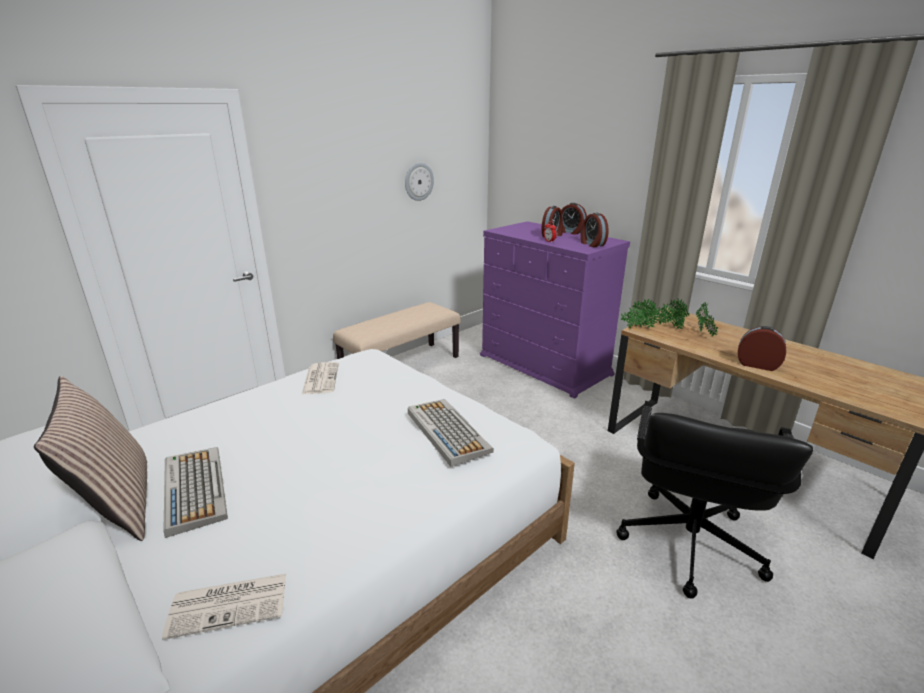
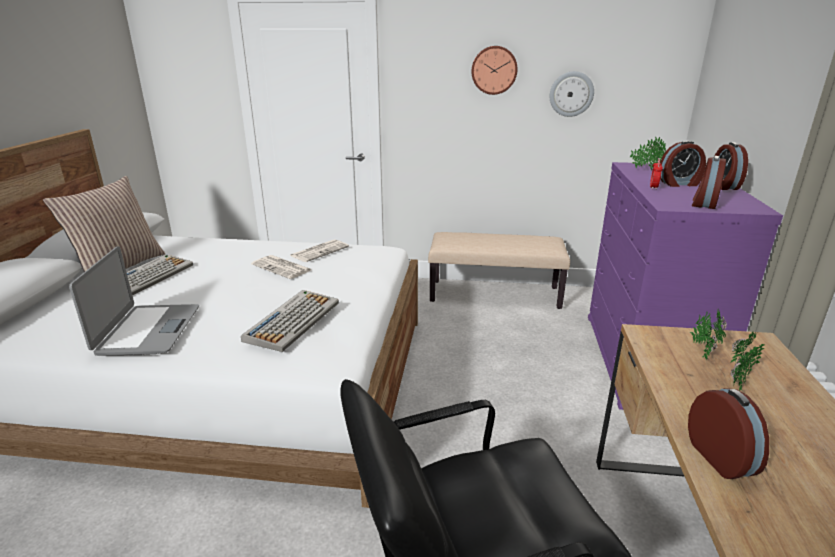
camera: 50 degrees right, 0 degrees up
newspaper [162,574,286,640] -> newspaper moved to [251,255,311,279]
potted plant [621,299,659,329] -> potted plant moved to [629,137,666,171]
none -> laptop [69,246,199,356]
none -> wall clock [472,46,518,95]

